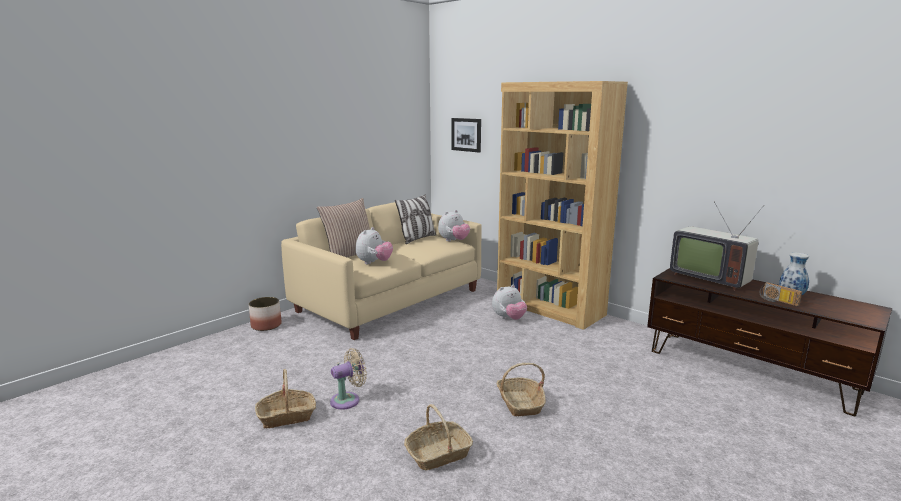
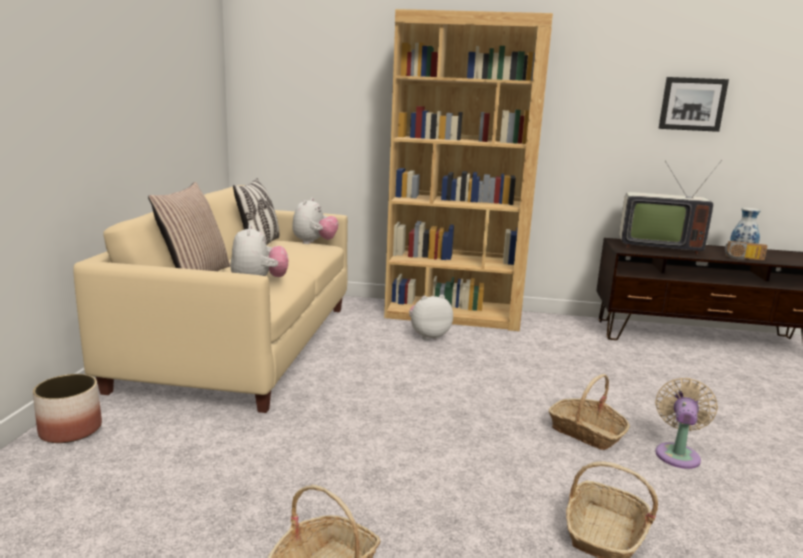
camera: 35 degrees left, 0 degrees up
beige fan [330,348,367,410] -> beige fan moved to [655,378,718,469]
picture [451,118,481,153] -> picture moved to [658,77,729,132]
plush toy [492,285,527,320] -> plush toy turned 135 degrees counterclockwise [409,294,453,340]

